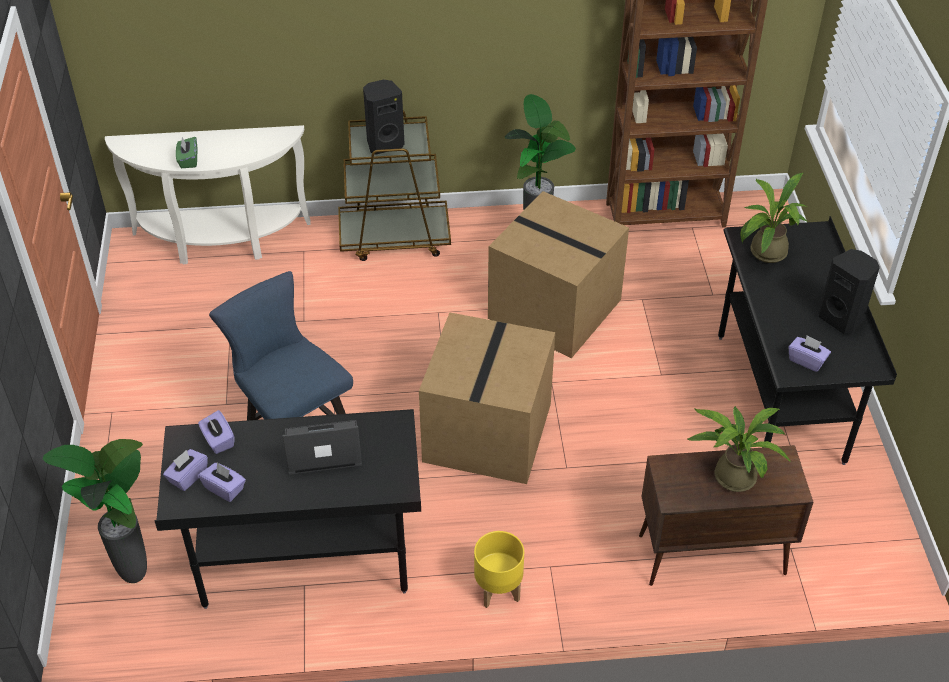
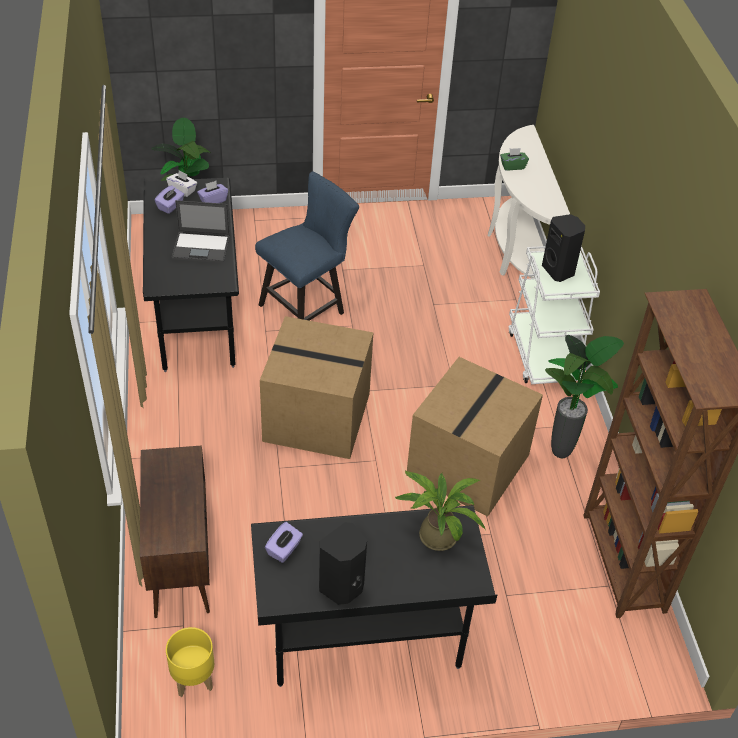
camera: 85 degrees right, 0 degrees up
purple tissue box [163,449,208,491] -> white tissue box [166,170,197,197]
laptop [282,420,362,475] -> laptop turned 105 degrees clockwise [172,200,230,263]
brown cart [338,110,451,261] -> white cart [508,246,600,384]
yellow planter [474,531,524,608] -> yellow planter moved to [166,627,214,697]
potted plant [686,406,791,492] -> none

